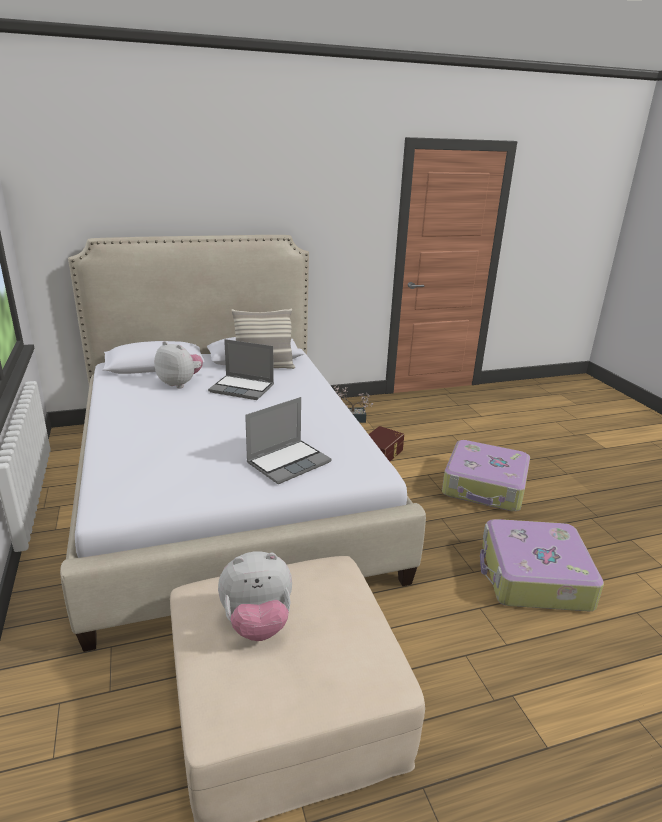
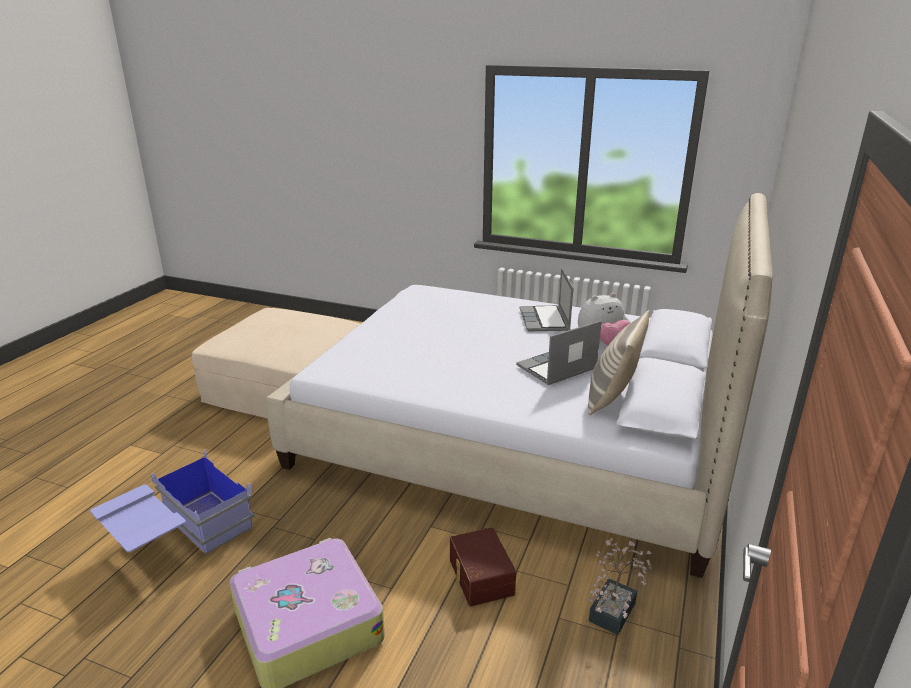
camera: 130 degrees right, 0 degrees up
plush toy [218,551,292,641] -> none
laptop [245,397,331,484] -> laptop moved to [520,268,574,331]
suitcase [480,519,604,611] -> blue storage box [90,449,255,554]

